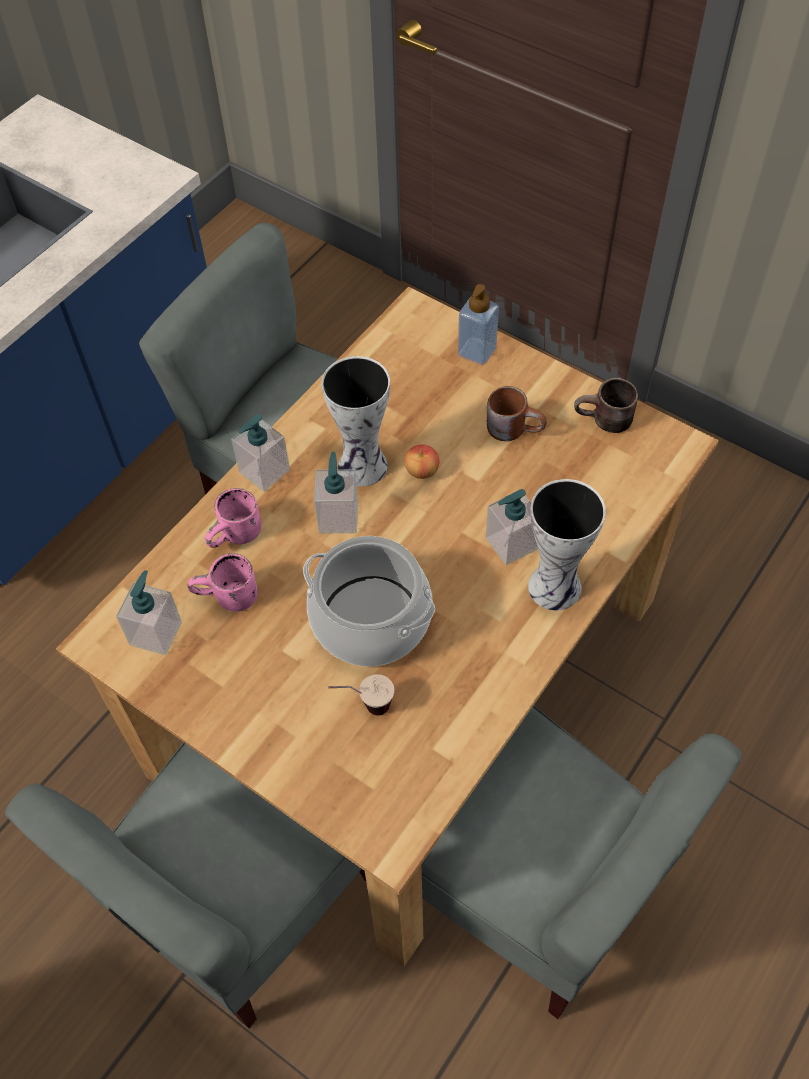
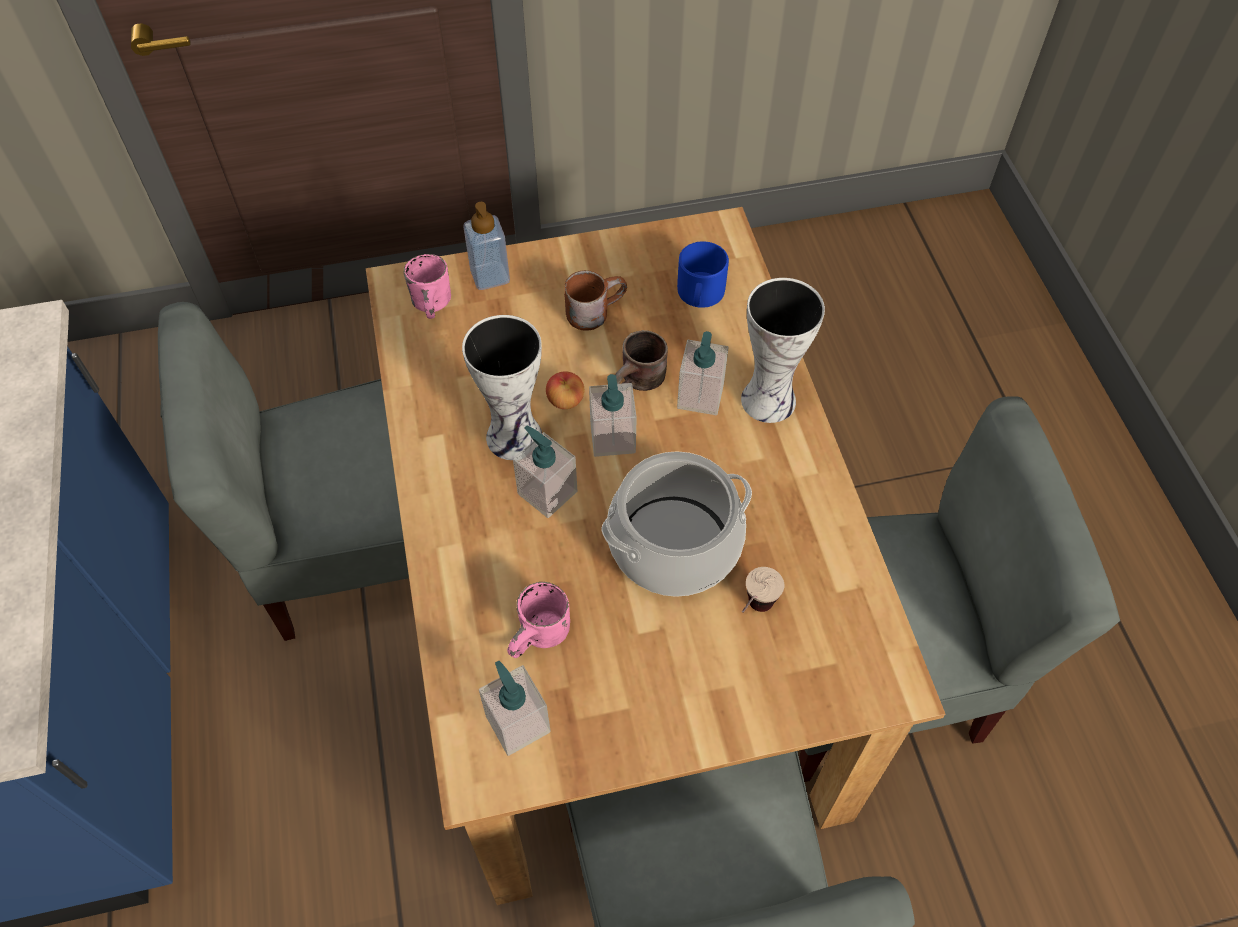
camera: 50 degrees left, 0 degrees up
pink mug [205,488,261,548] -> pink mug moved to [403,254,451,319]
soap dispenser [231,414,290,492] -> soap dispenser moved to [589,374,637,457]
brown mug [574,378,638,433] -> brown mug moved to [615,330,668,391]
none -> blue mug [677,241,729,308]

